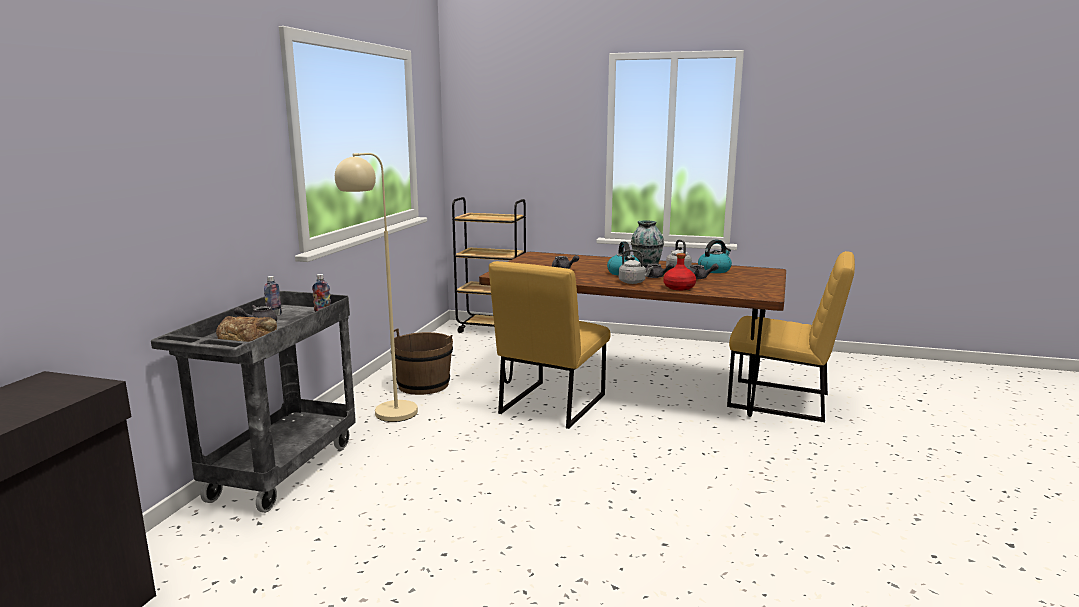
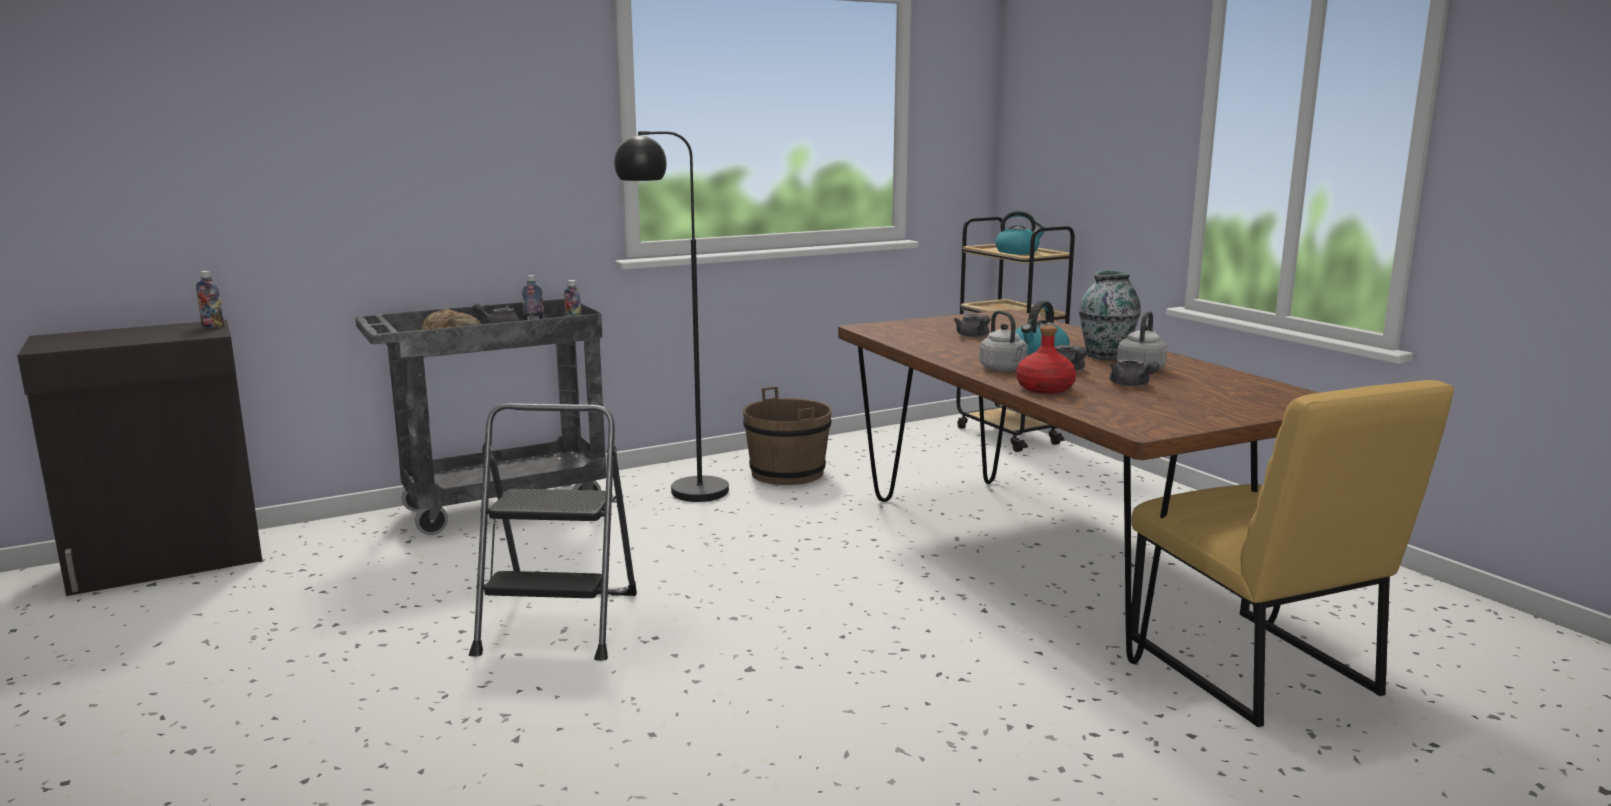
camera: 45 degrees right, 0 degrees up
beige floor lamp [335,153,418,422] -> black floor lamp [614,131,729,502]
yellow chair [489,261,611,429] -> none
kettle [698,239,732,273] -> kettle moved to [995,211,1045,255]
none -> bottle [196,271,224,328]
none -> black step ladder [469,403,637,661]

